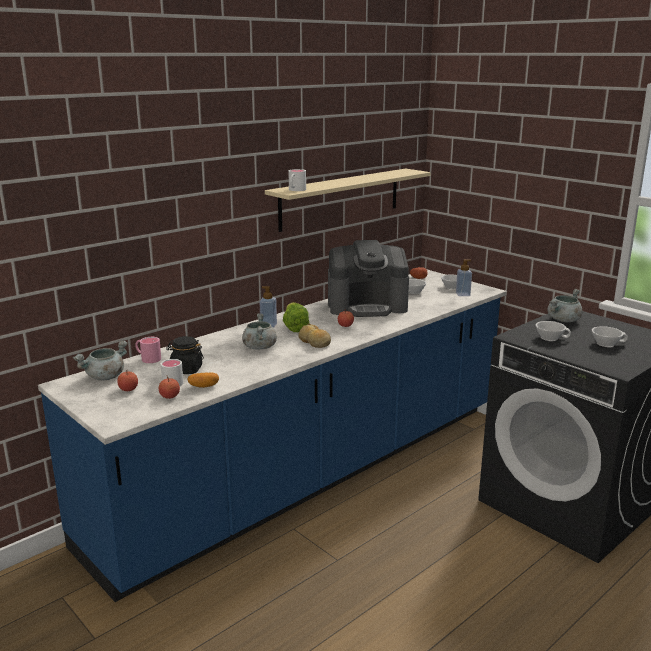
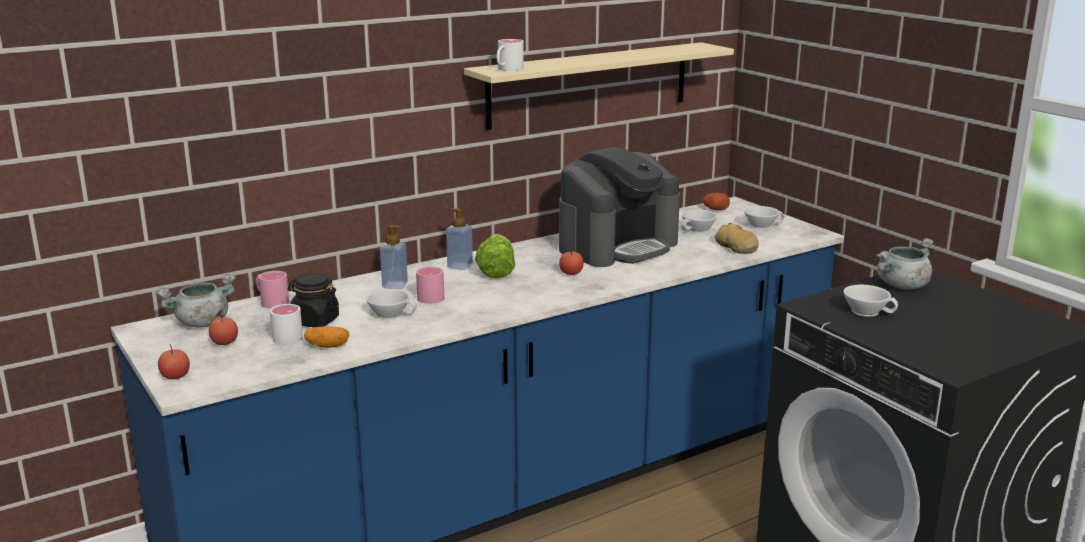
camera: 10 degrees right, 0 degrees up
apple [159,376,180,399] -> apple moved to [158,344,190,379]
grey cooking pot [242,313,277,349] -> pink mug [416,267,444,304]
bread [298,324,331,348] -> bread moved to [715,223,759,254]
coffee machine [328,240,409,317] -> coffee machine turned 45 degrees counterclockwise [559,147,680,267]
soap dispenser [456,259,472,296] -> soap dispenser moved to [380,225,408,289]
white cup [592,326,628,347] -> white cup moved to [366,289,417,319]

